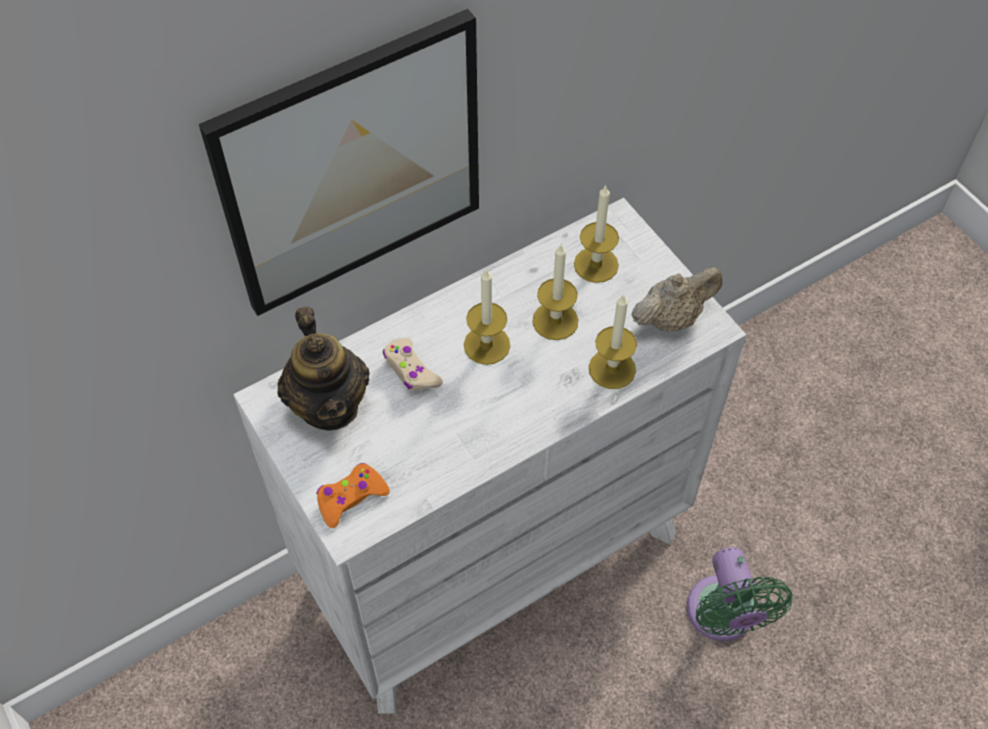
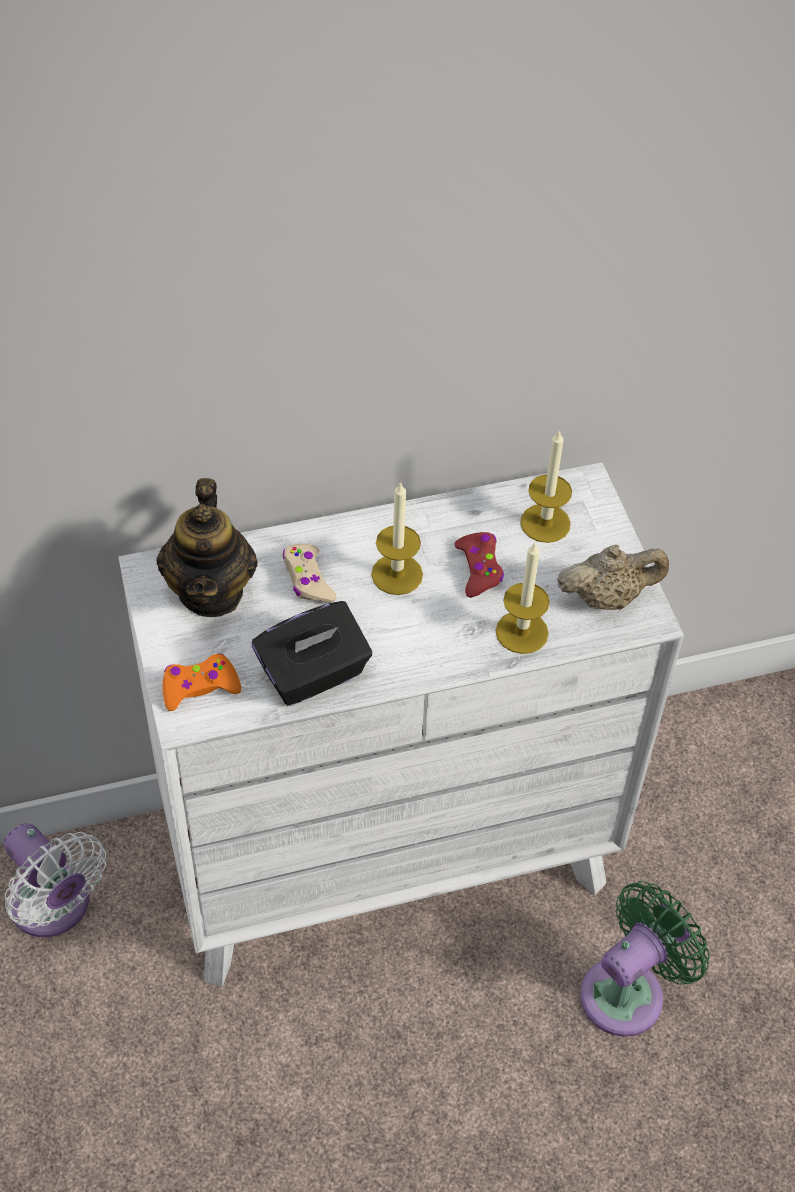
camera: 15 degrees right, 5 degrees down
picture [199,9,479,316] -> none
candle [532,243,579,340] -> red game controller [455,532,504,598]
green fan [687,547,792,641] -> green fan turned 135 degrees counterclockwise [580,881,710,1037]
none -> white fan [4,823,106,937]
none -> black tissue box [252,601,372,706]

